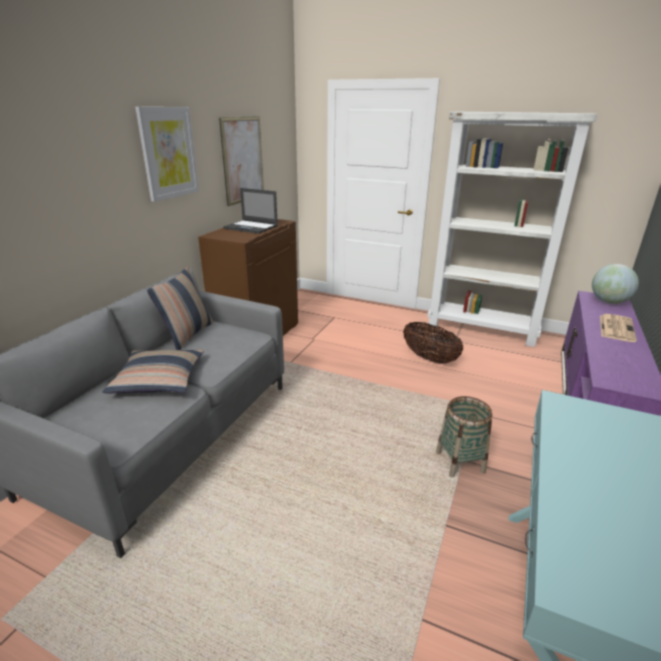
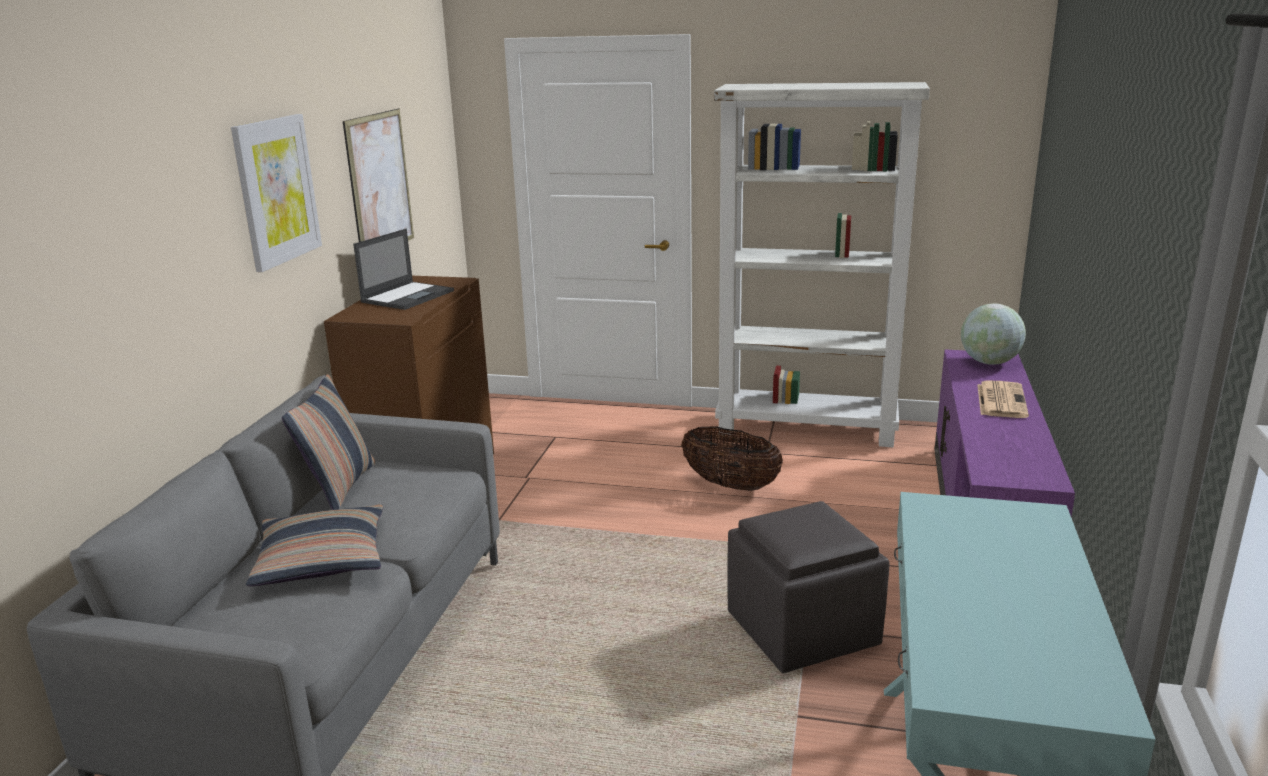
camera: 10 degrees left, 5 degrees down
laptop [223,188,278,234] -> laptop turned 75 degrees counterclockwise [353,229,454,310]
basket [436,396,492,478] -> grey ottoman [727,501,890,673]

